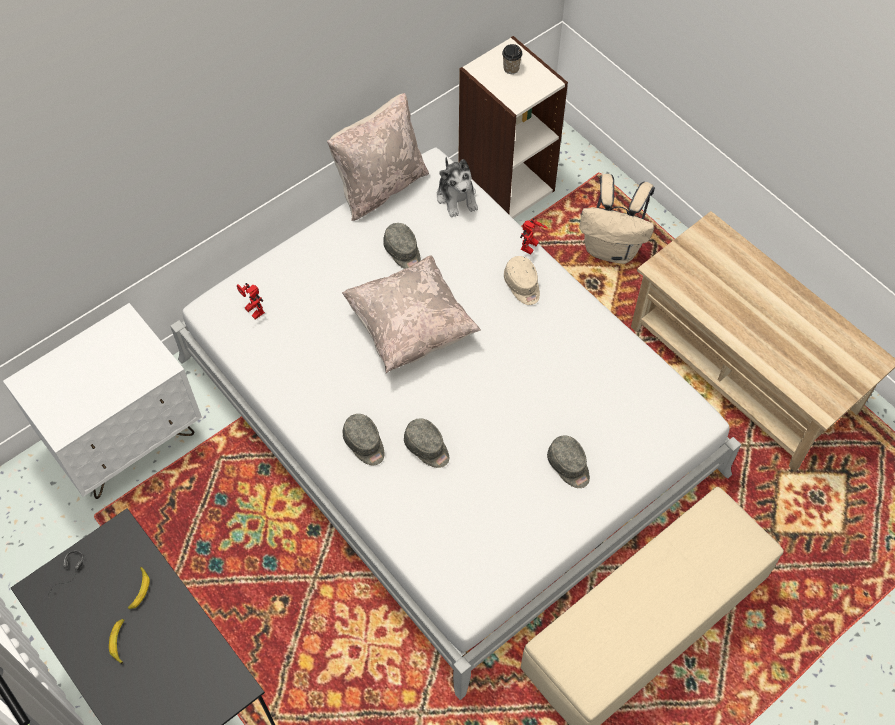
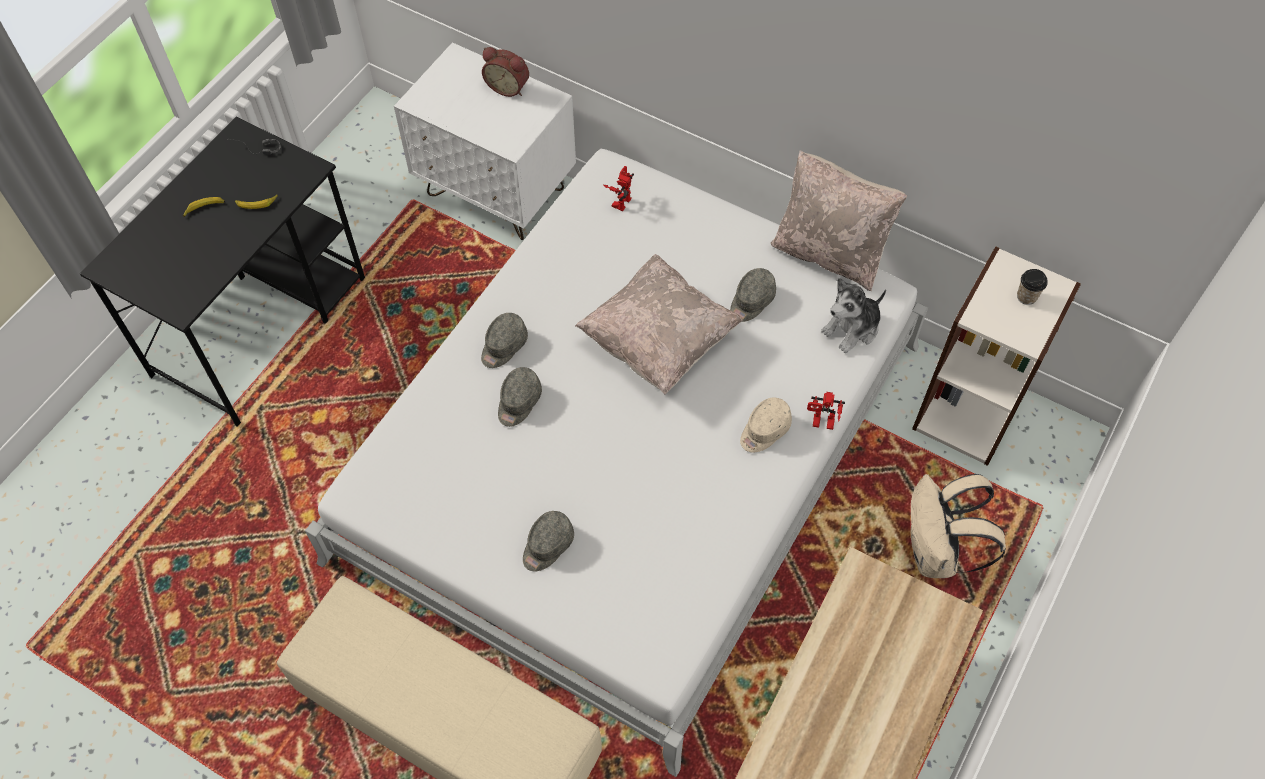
camera: 70 degrees right, 0 degrees up
none -> alarm clock [482,47,529,97]

